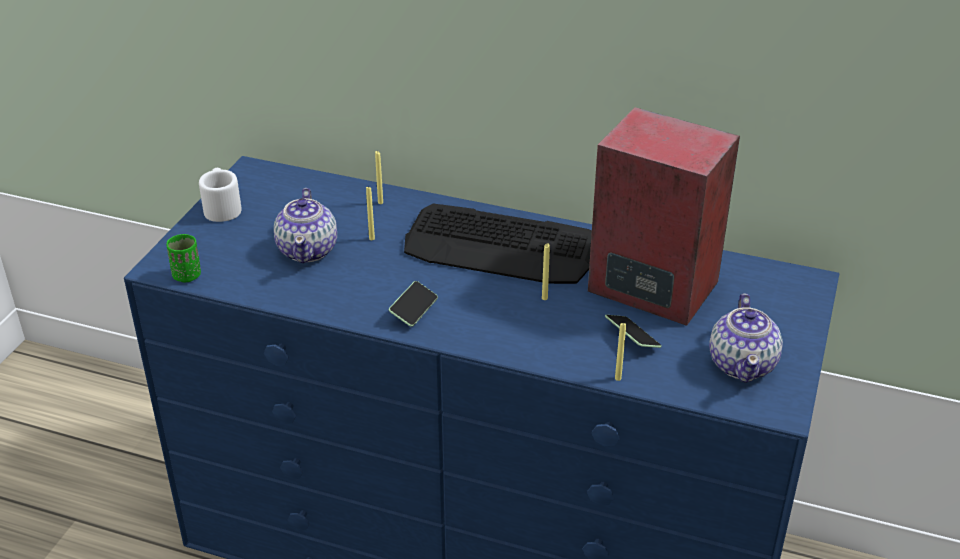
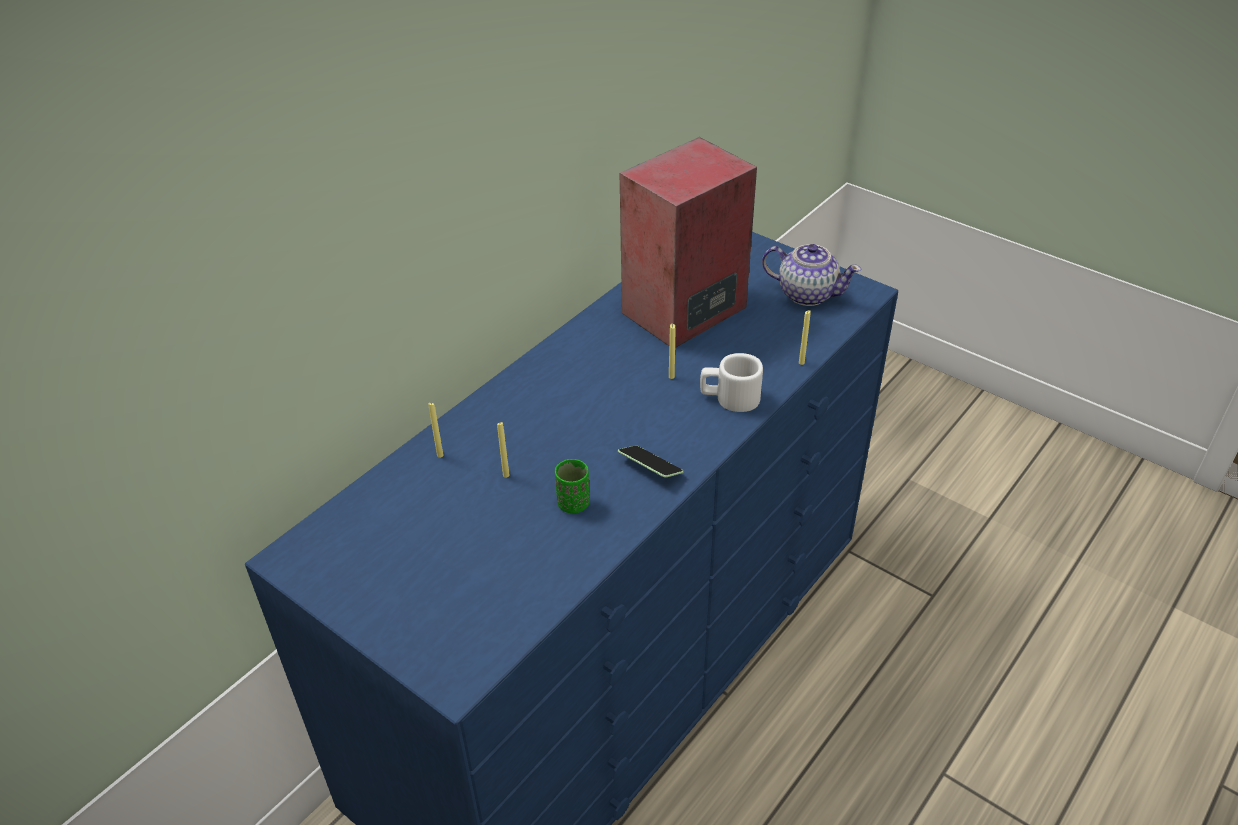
camera: 70 degrees left, 5 degrees up
green cup [167,234,201,282] -> green cup moved to [555,459,590,513]
white mug [199,168,242,222] -> white mug moved to [700,353,763,412]
teapot [274,188,337,263] -> none
keyboard [404,204,592,284] -> none
phone [605,315,662,348] -> none

